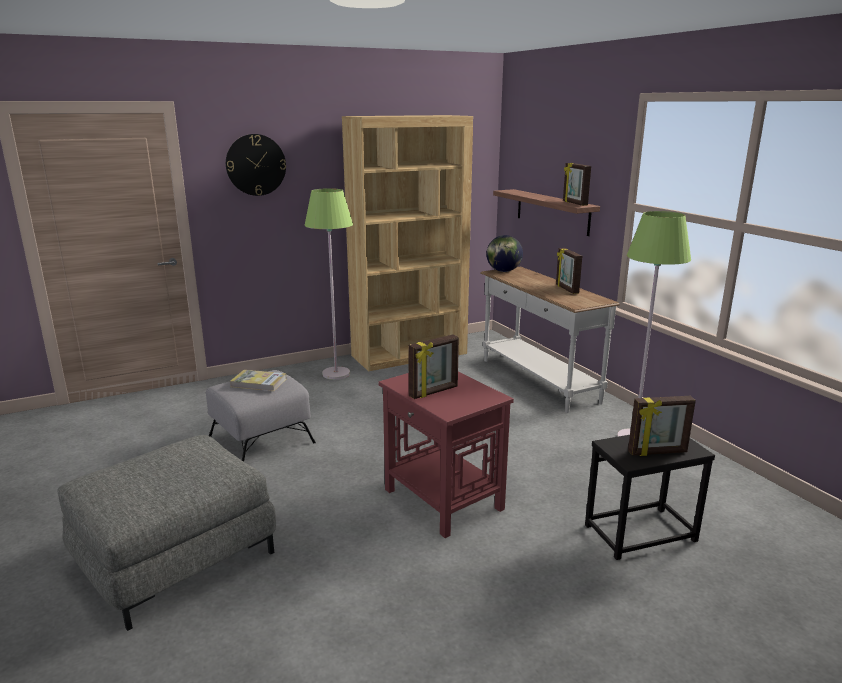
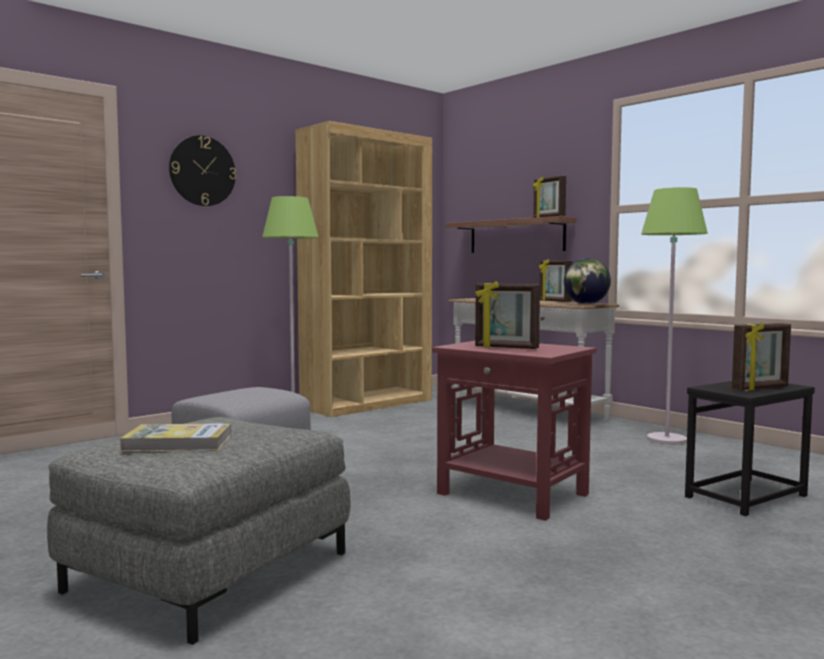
camera: 15 degrees left, 15 degrees down
book [230,370,286,391] -> book moved to [120,423,231,452]
picture frame [408,334,459,399] -> picture frame turned 75 degrees clockwise [475,281,540,349]
globe [486,235,523,272] -> globe moved to [564,258,611,304]

